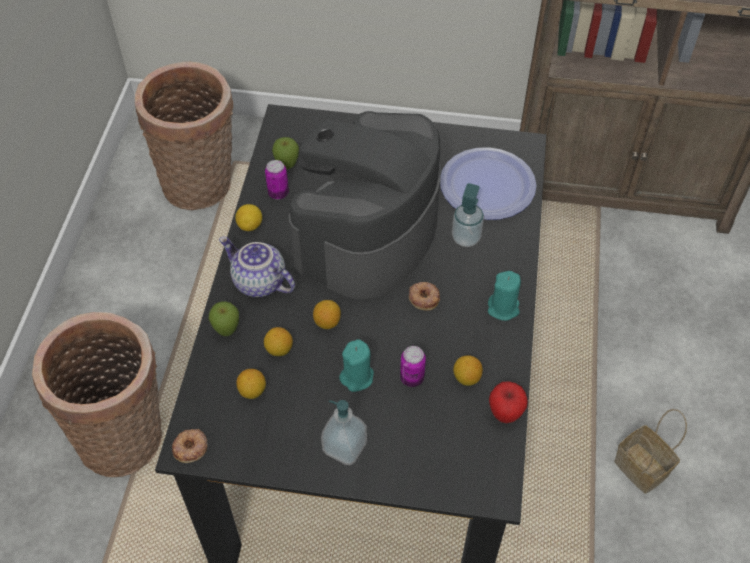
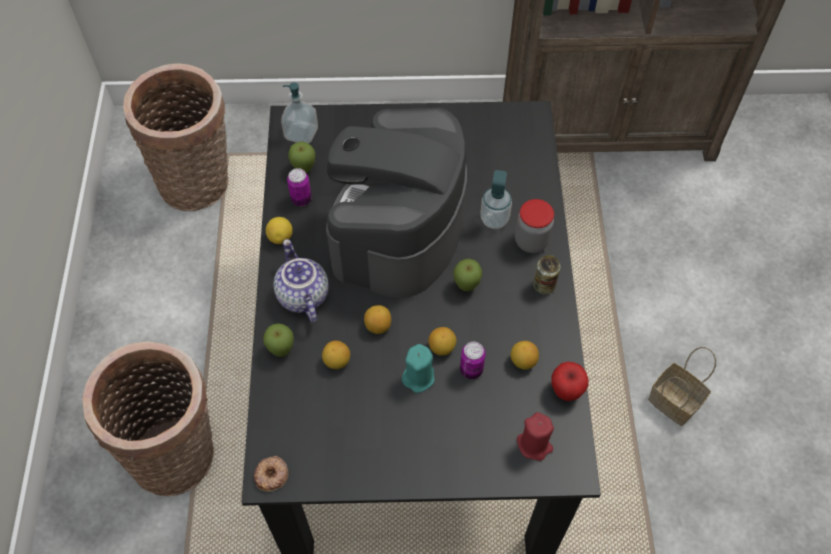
camera: 10 degrees left, 5 degrees up
teapot [219,237,295,297] -> teapot turned 45 degrees clockwise [273,239,329,323]
lemon [236,369,266,399] -> lemon moved to [428,327,456,356]
soap dispenser [321,400,367,465] -> soap dispenser moved to [281,83,318,144]
donut [409,282,440,311] -> apple [453,259,482,291]
plate [440,147,537,220] -> none
turquoise candle [488,271,521,321] -> can [533,255,560,294]
none -> jar [515,199,554,253]
none -> red candle [517,412,554,461]

